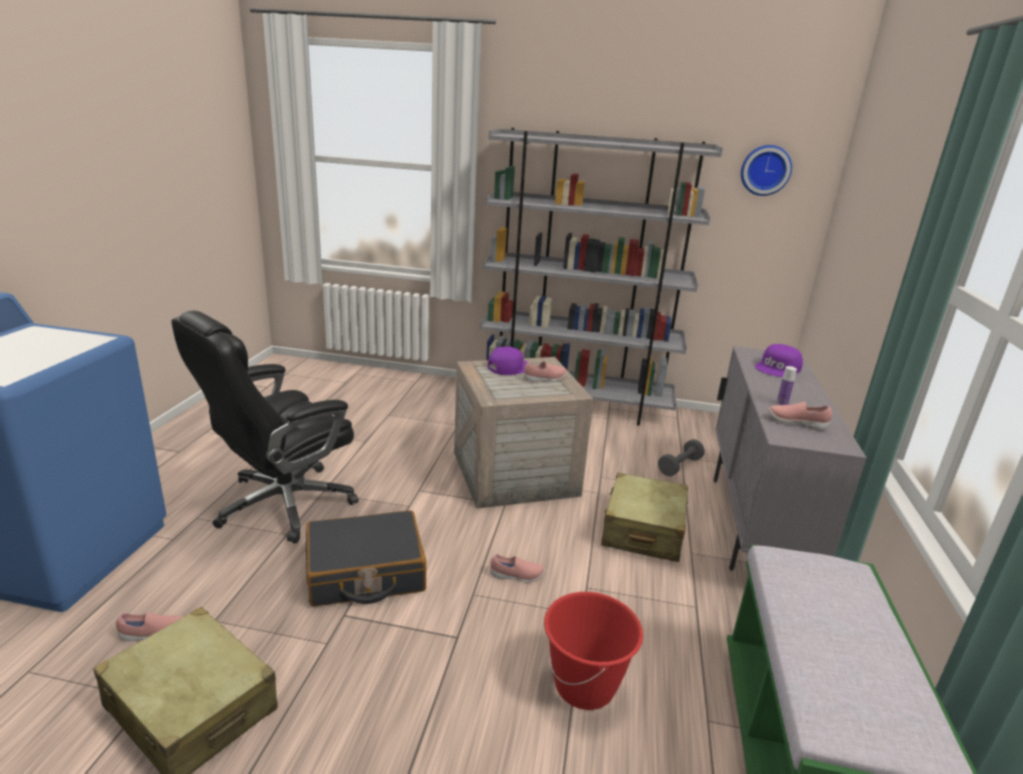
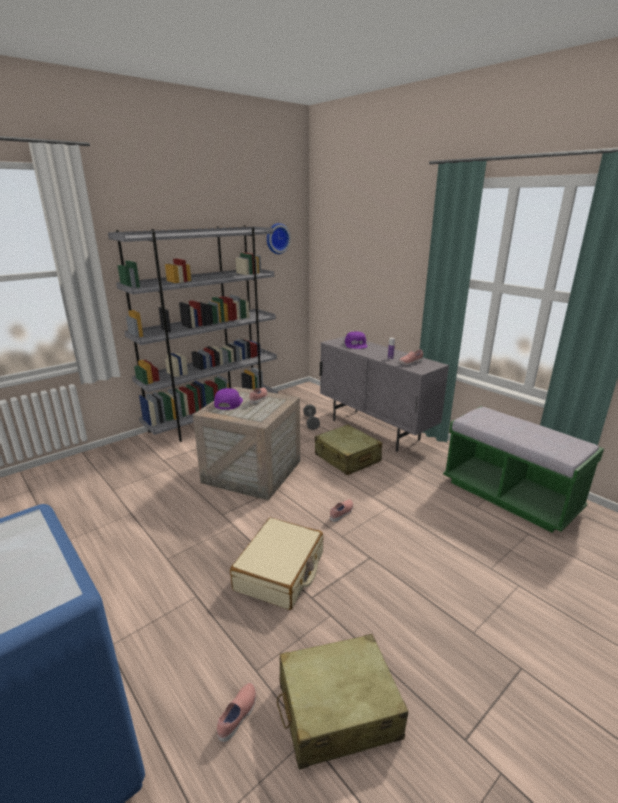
camera: 50 degrees left, 0 degrees up
black office chair [171,311,359,544] -> none
black suitcase [306,510,426,607] -> beige suitcase [230,518,323,610]
red bucket [544,592,643,710] -> none

